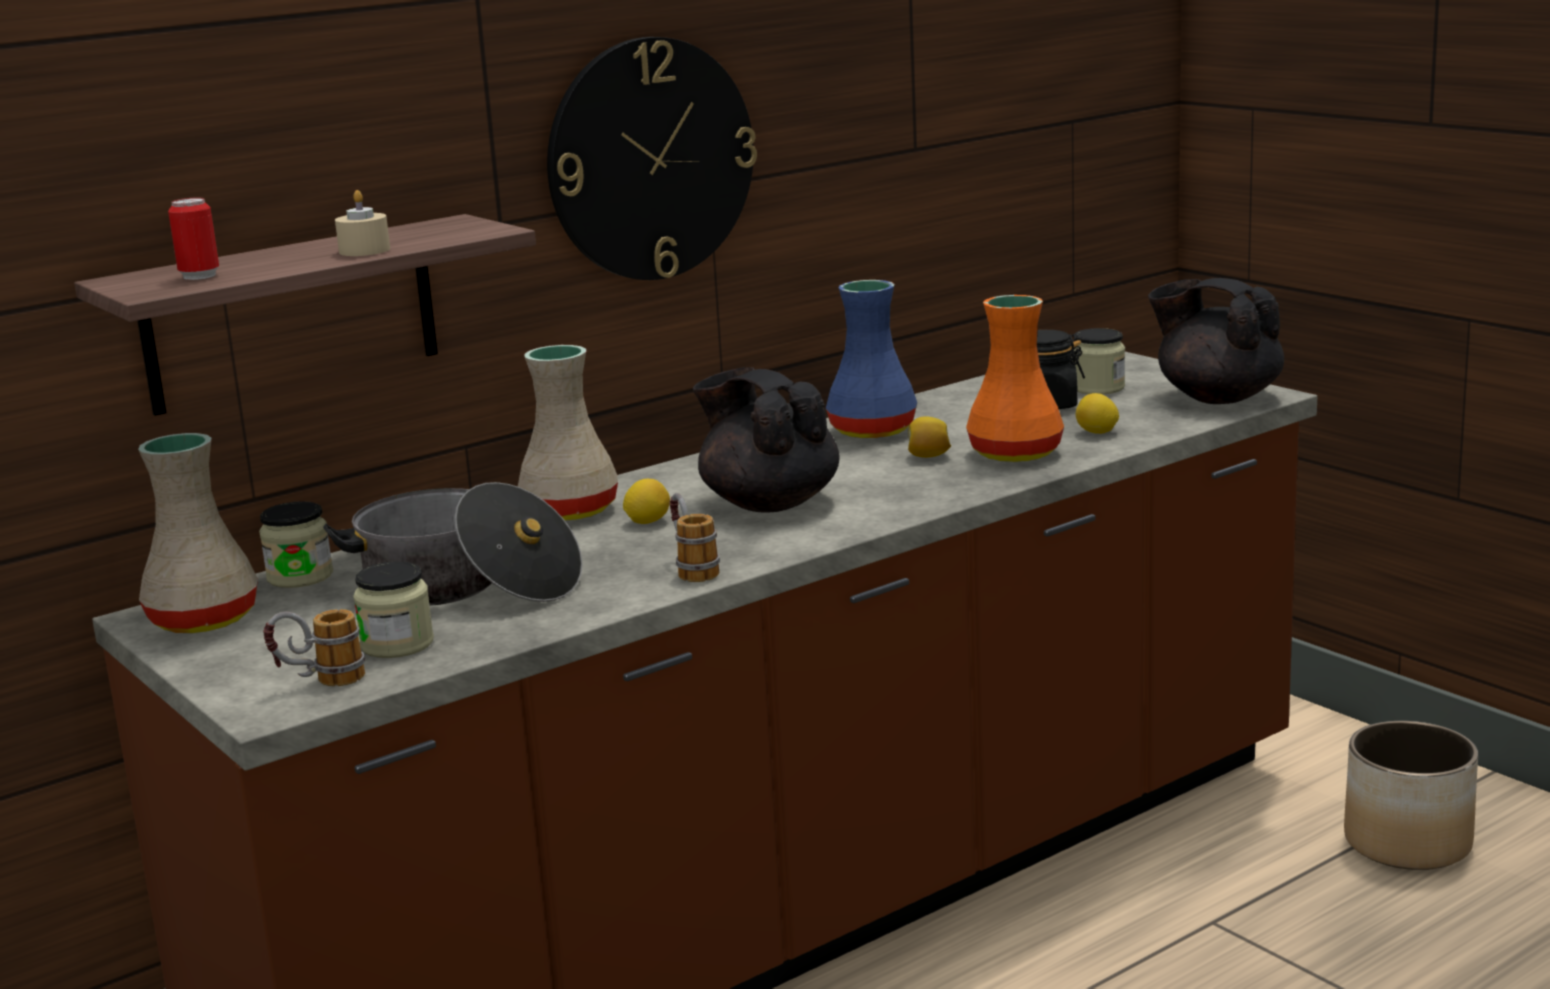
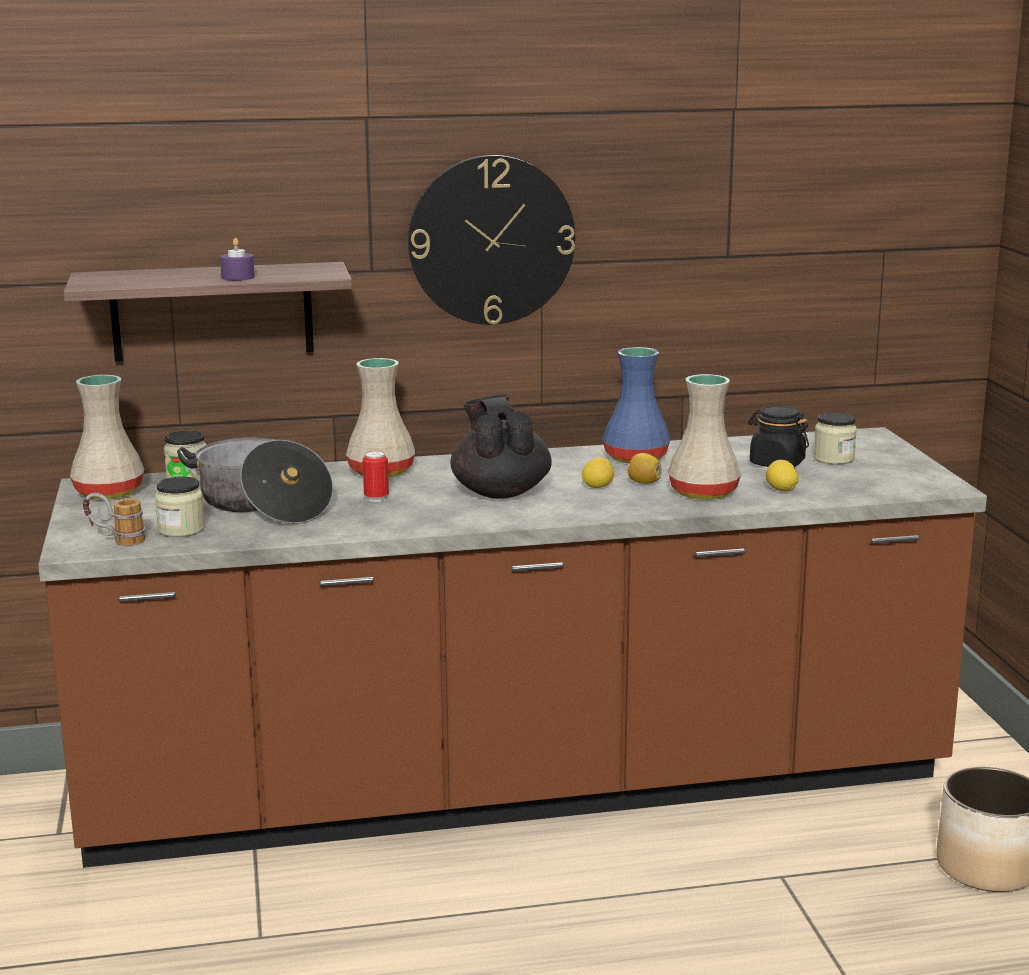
camera: 25 degrees right, 0 degrees up
can [168,198,219,280] -> can moved to [363,451,389,502]
beige candle [335,190,390,256] -> purple candle [220,238,255,281]
lemon [623,479,670,524] -> lemon moved to [582,457,614,488]
mug [669,493,720,582] -> none
orange vase [966,295,1064,462] -> beige vase [668,374,741,499]
black teapot [1148,278,1284,404] -> none

